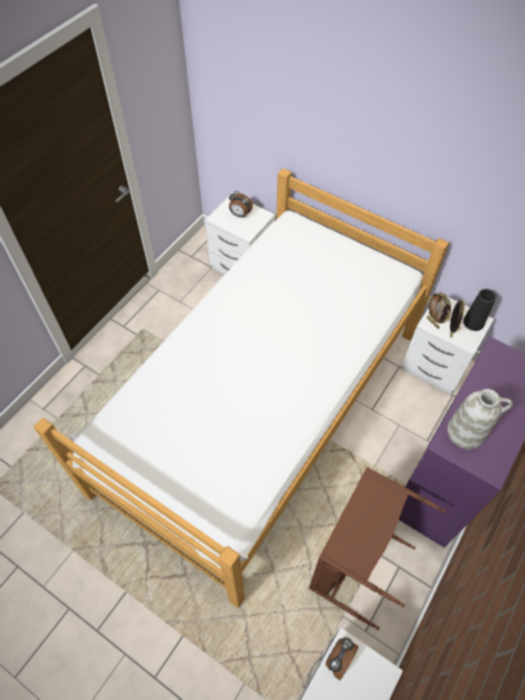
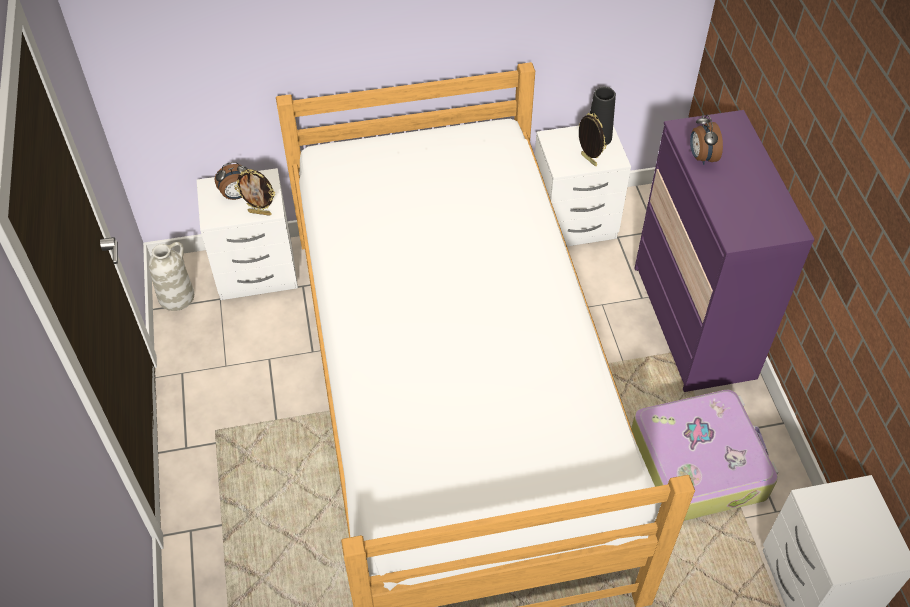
camera: 45 degrees left, 5 degrees down
brown laundry basket [309,467,446,630] -> suitcase [631,390,779,521]
alarm clock [326,637,359,680] -> alarm clock moved to [690,114,723,165]
picture frame [427,293,451,329] -> picture frame moved to [234,169,275,216]
white vase [447,389,513,450] -> white vase moved to [149,242,194,311]

